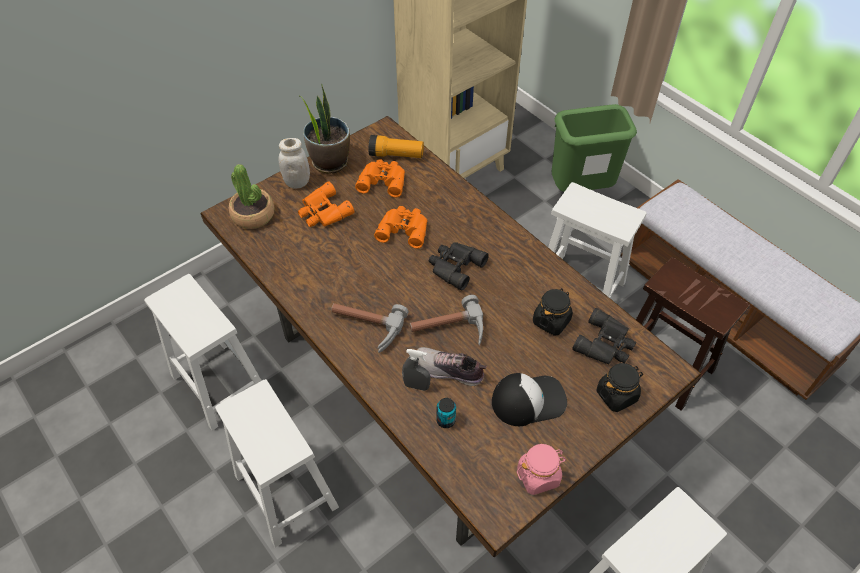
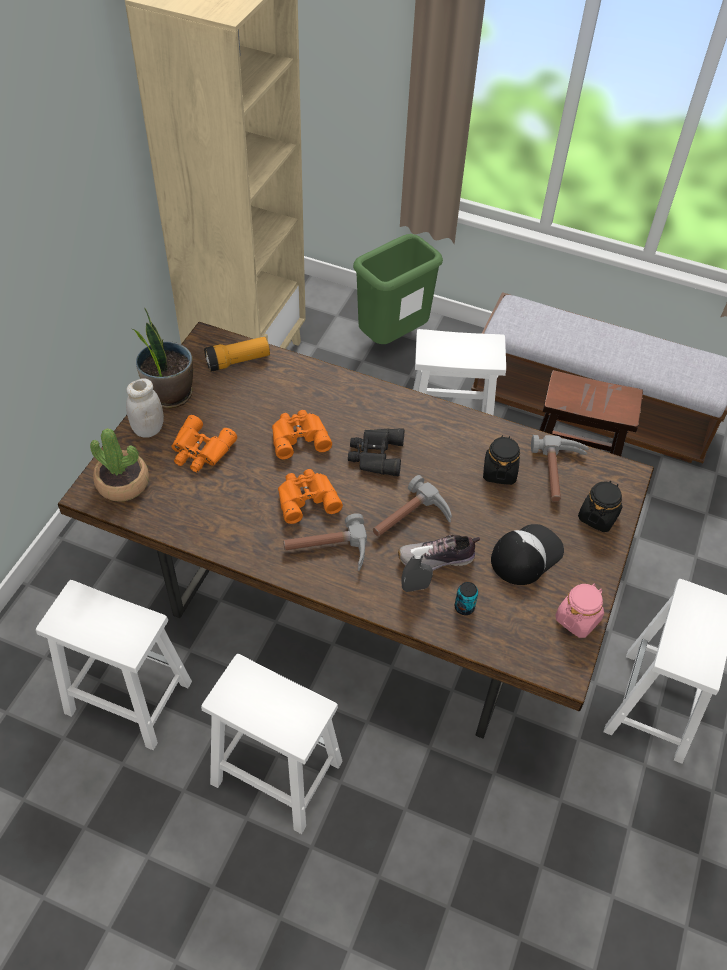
camera: 30 degrees left, 0 degrees up
orange binoculars [355,159,405,198] -> orange binoculars moved to [278,469,343,524]
black binoculars [572,308,636,365] -> hammer [531,435,589,502]

